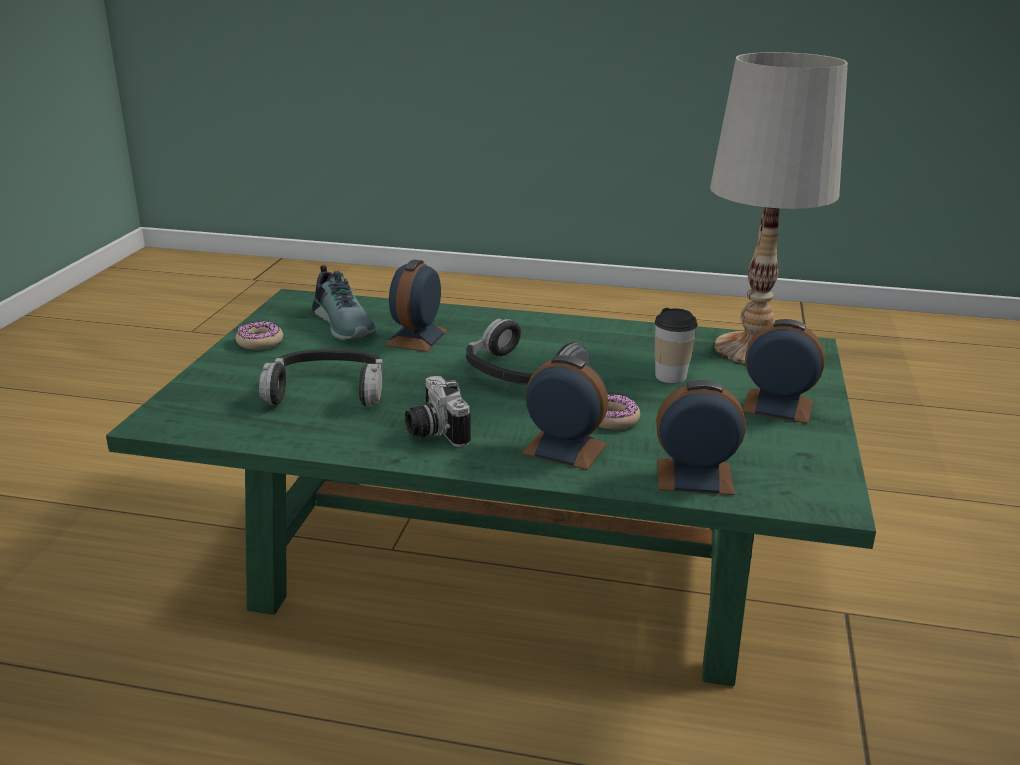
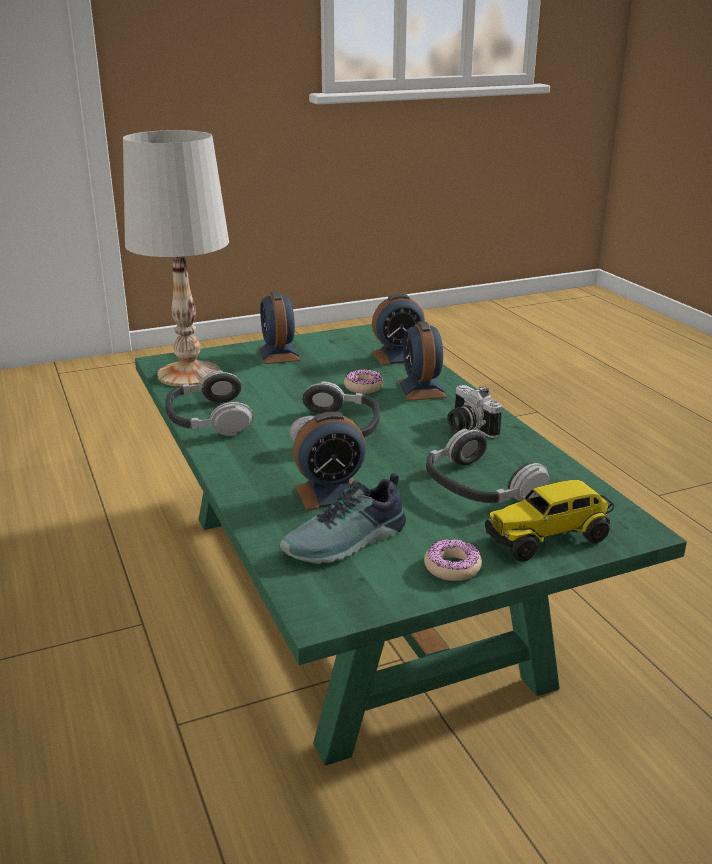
camera: 125 degrees left, 0 degrees up
shoe [312,265,377,340] -> shoe turned 150 degrees counterclockwise [280,473,406,564]
camera [405,376,471,447] -> camera turned 120 degrees clockwise [447,385,502,438]
cup [654,308,697,383] -> none
alarm clock [656,380,746,495] -> alarm clock turned 75 degrees counterclockwise [372,294,425,365]
none -> headphones [165,370,254,436]
none -> toy truck [485,480,614,562]

